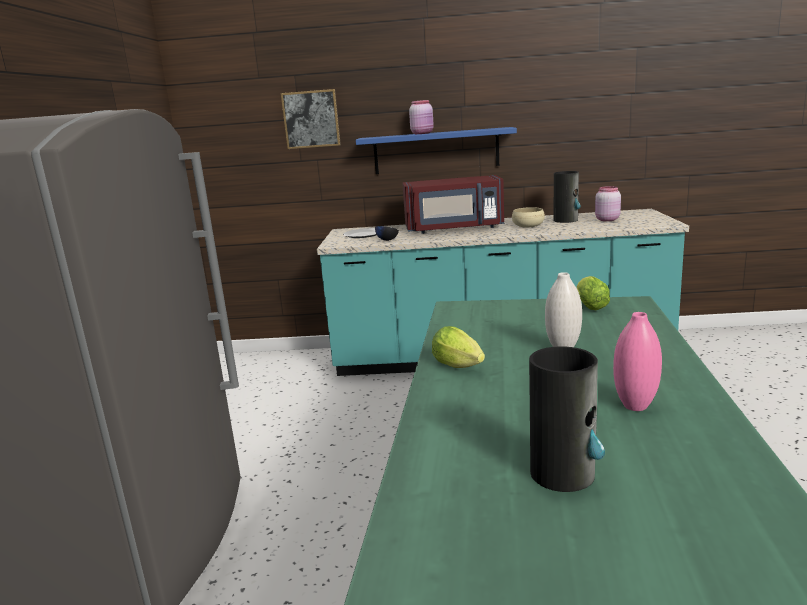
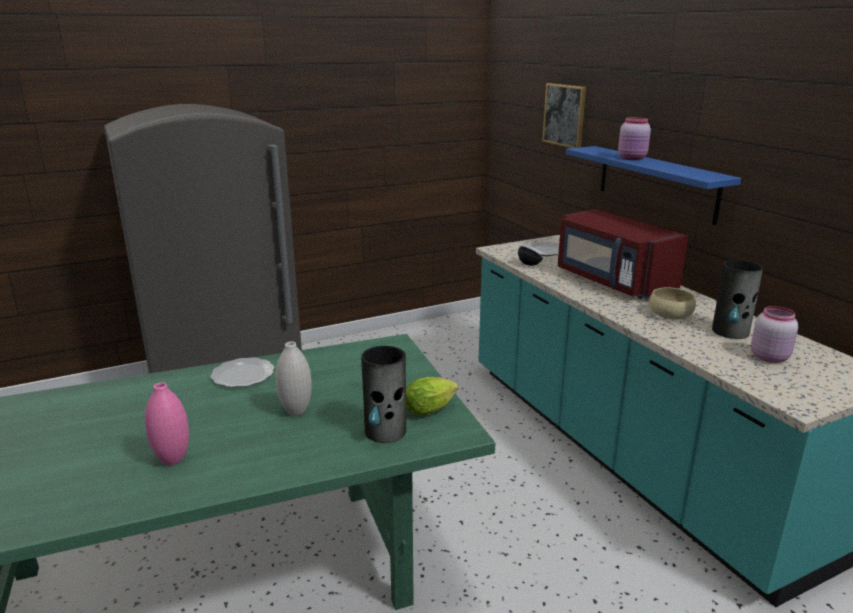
camera: 60 degrees right, 5 degrees up
lettuce [432,326,485,368] -> plate [211,357,275,387]
vase [529,346,605,492] -> vase moved to [361,346,406,443]

